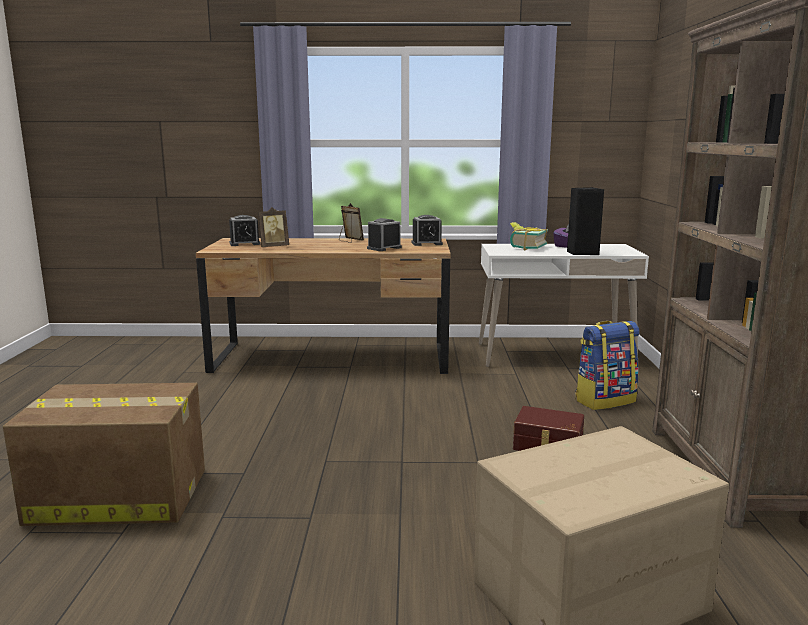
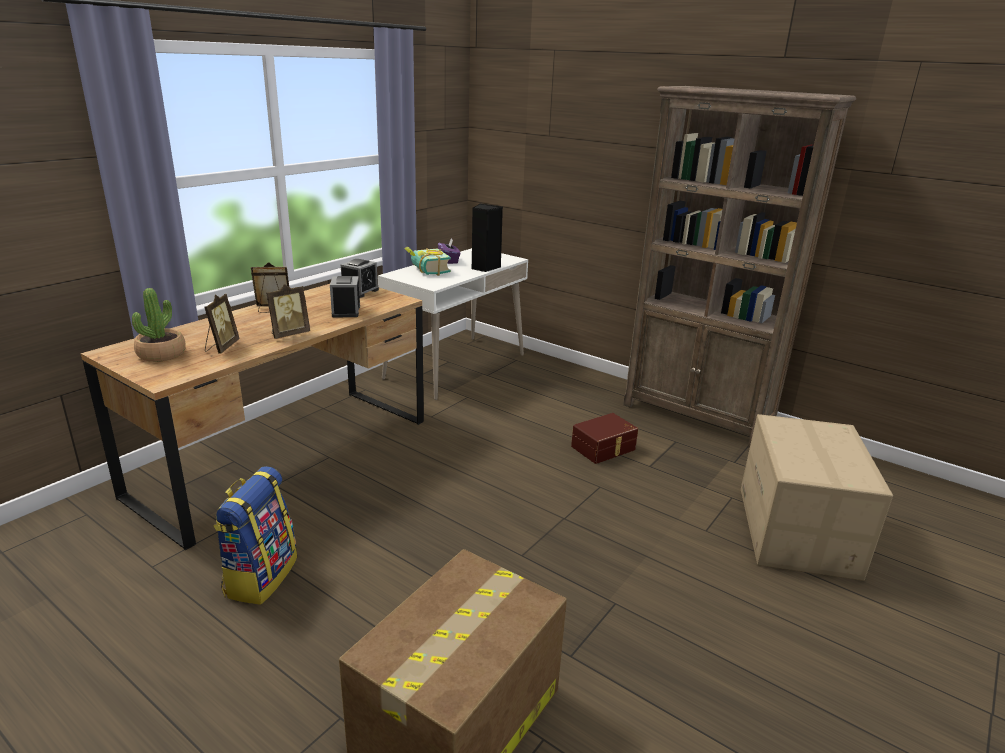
camera: 55 degrees left, 10 degrees up
alarm clock [229,215,261,246] -> potted plant [132,288,186,362]
backpack [575,321,640,410] -> backpack moved to [213,466,297,605]
none -> picture frame [266,284,310,339]

